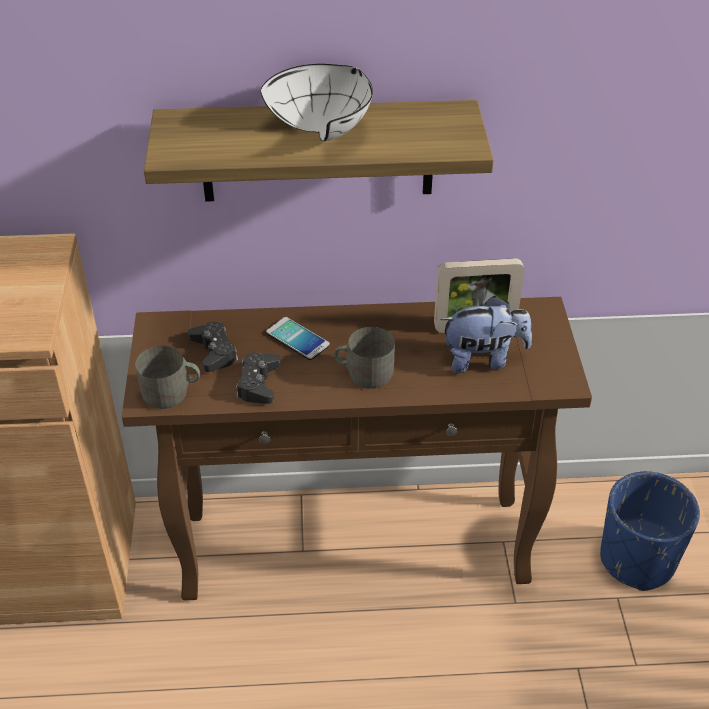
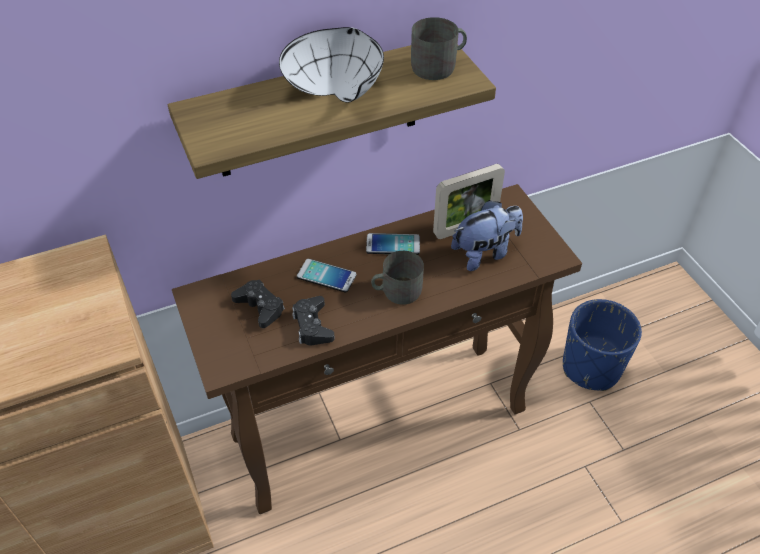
camera: 20 degrees left, 5 degrees up
grey mug [135,346,200,409] -> grey mug moved to [411,17,467,80]
none -> phone [366,233,420,255]

